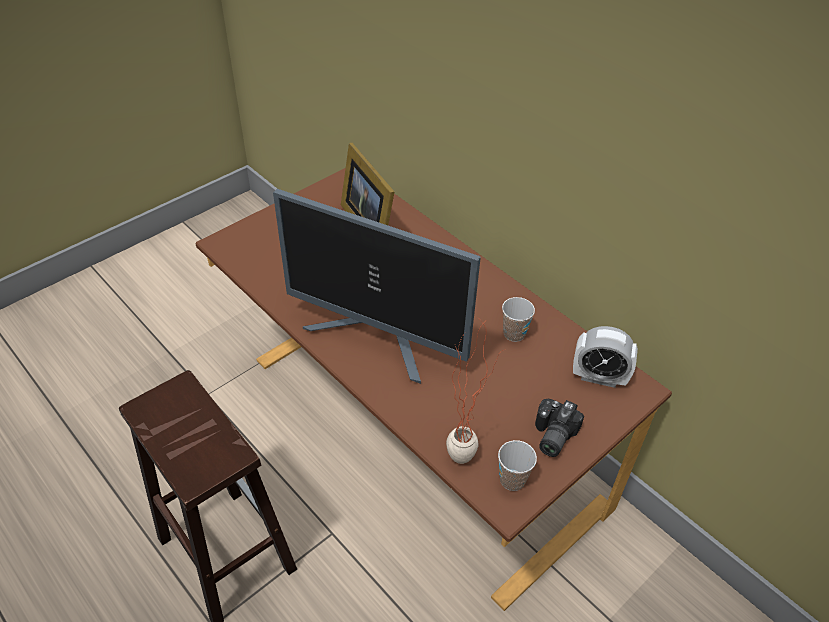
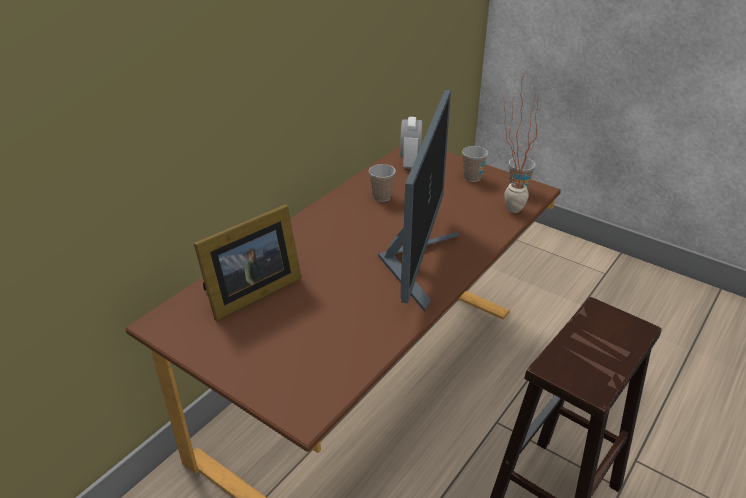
camera: 100 degrees left, 10 degrees down
camera [535,399,584,457] -> cup [462,146,488,182]

